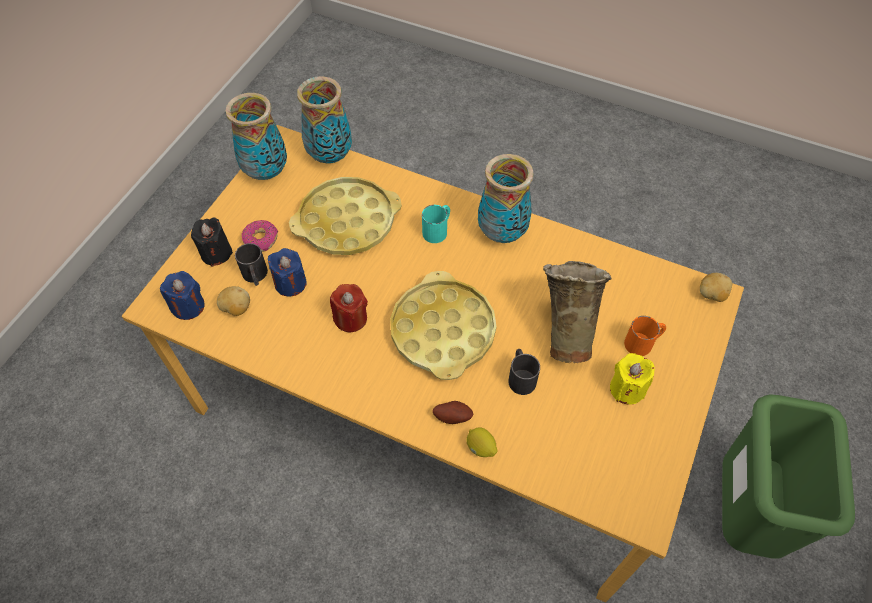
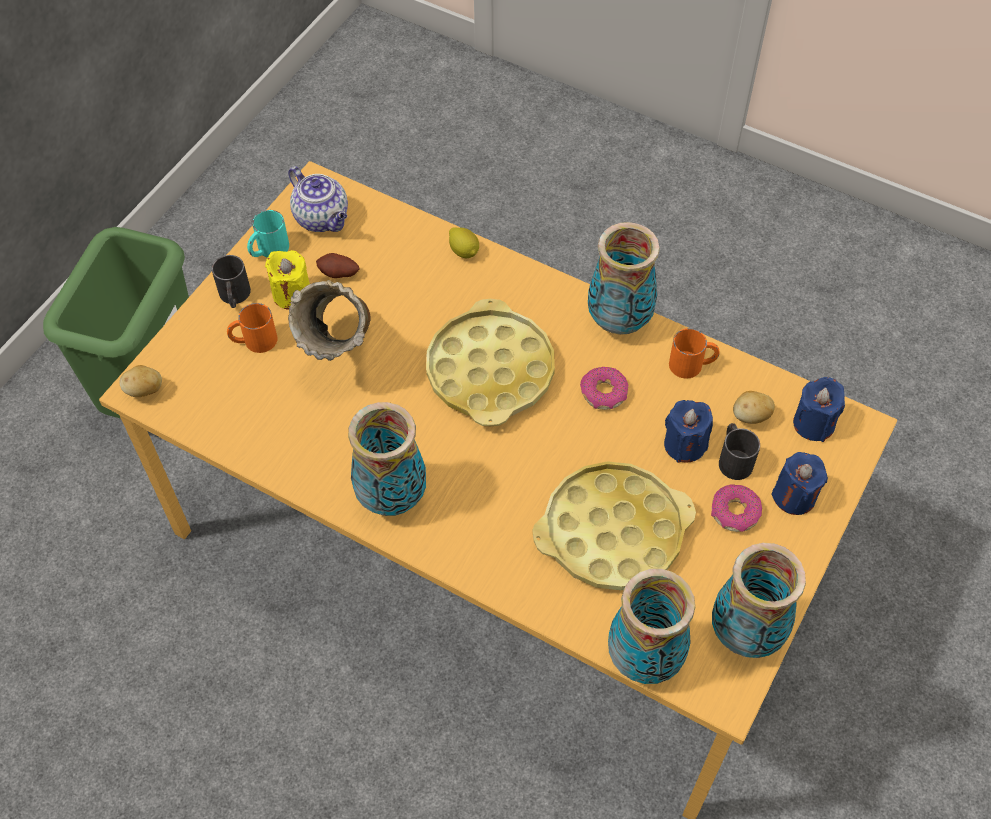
camera: 175 degrees left, 0 degrees up
black candle [191,218,233,267] -> blue candle [771,452,828,515]
red candle [330,284,368,332] -> donut [580,367,629,410]
turquoise mug [422,205,450,243] -> turquoise mug moved to [247,210,289,258]
potato [433,401,473,424] -> potato moved to [316,253,360,278]
black mug [508,349,540,395] -> black mug moved to [212,255,251,308]
none -> teapot [288,166,348,232]
none -> vase [588,222,660,335]
none -> orange mug [669,328,720,379]

